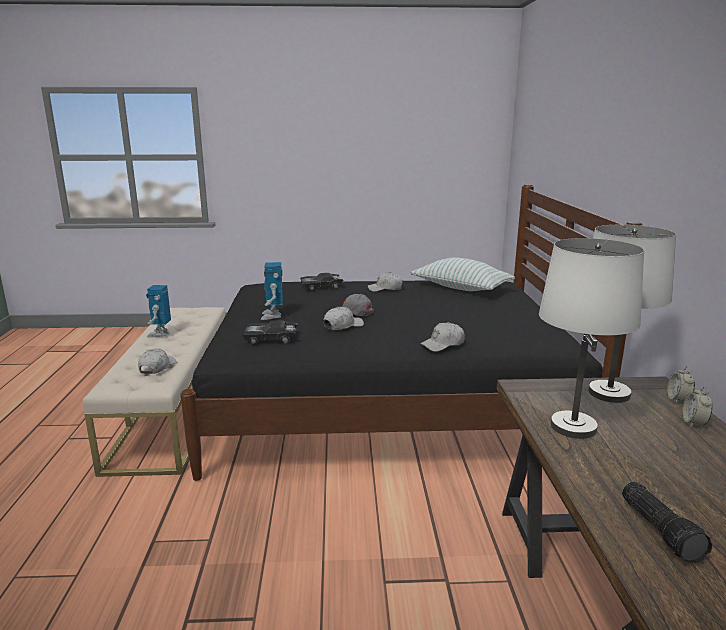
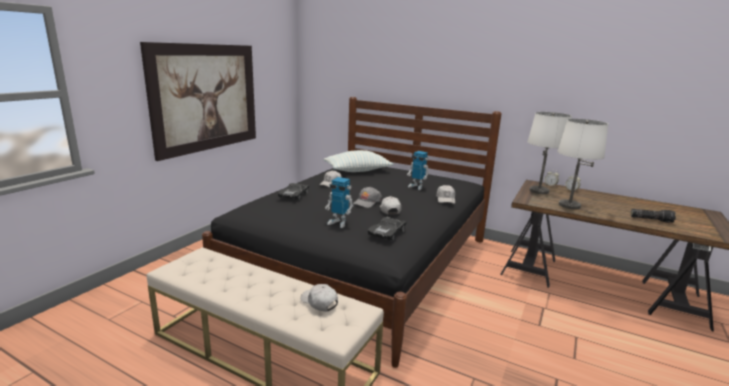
camera: 60 degrees left, 0 degrees up
toy robot [146,285,171,338] -> toy robot moved to [407,151,429,190]
none -> picture [140,42,256,161]

